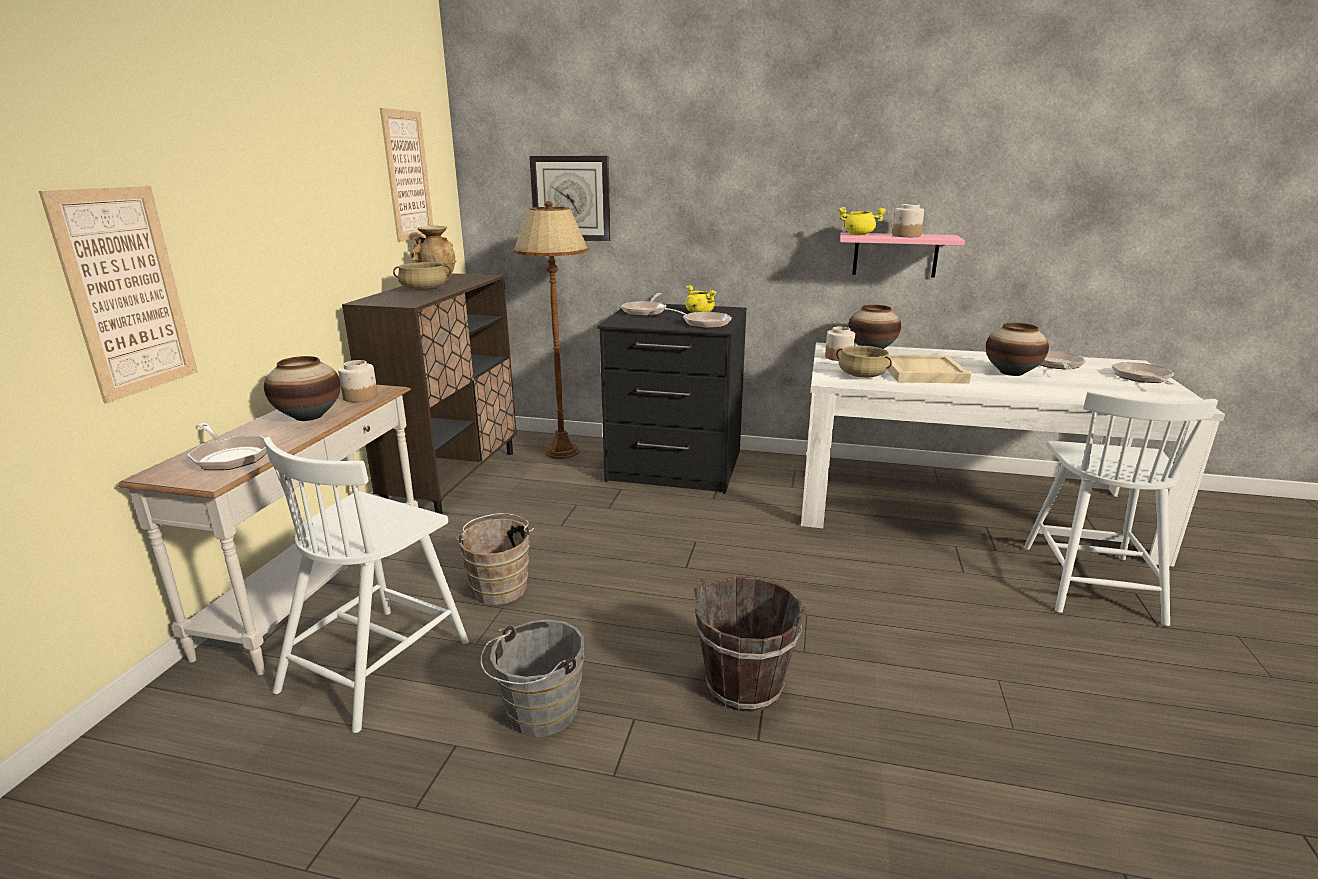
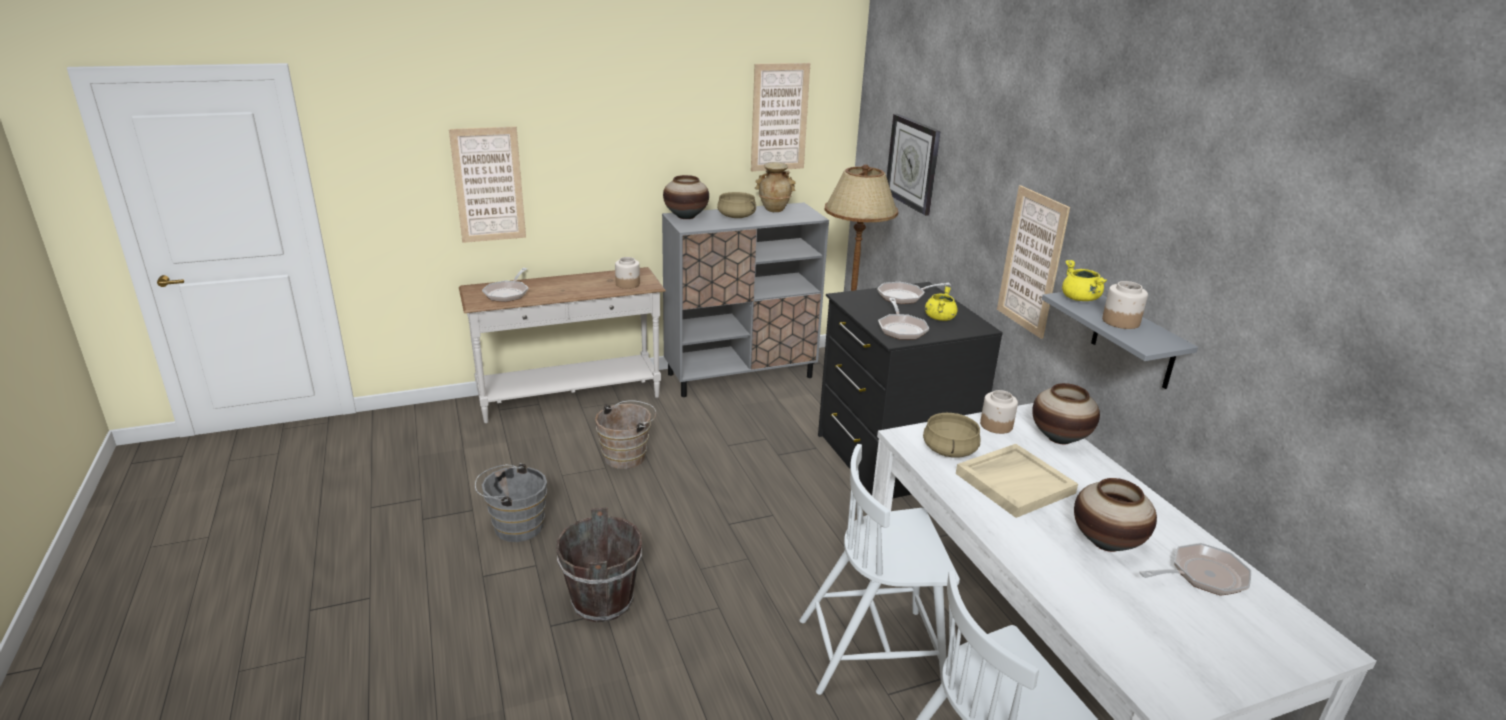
camera: 55 degrees right, 5 degrees up
white chair [263,437,469,733] -> white chair moved to [799,444,960,695]
vase [264,356,341,421] -> vase moved to [663,175,709,219]
brown cabinet [342,273,517,514] -> grey cabinet [662,203,829,397]
pink shelf [840,232,965,278] -> grey shelf [1042,292,1198,389]
frying pan [1112,362,1174,385] -> none
none -> picture [997,185,1070,339]

